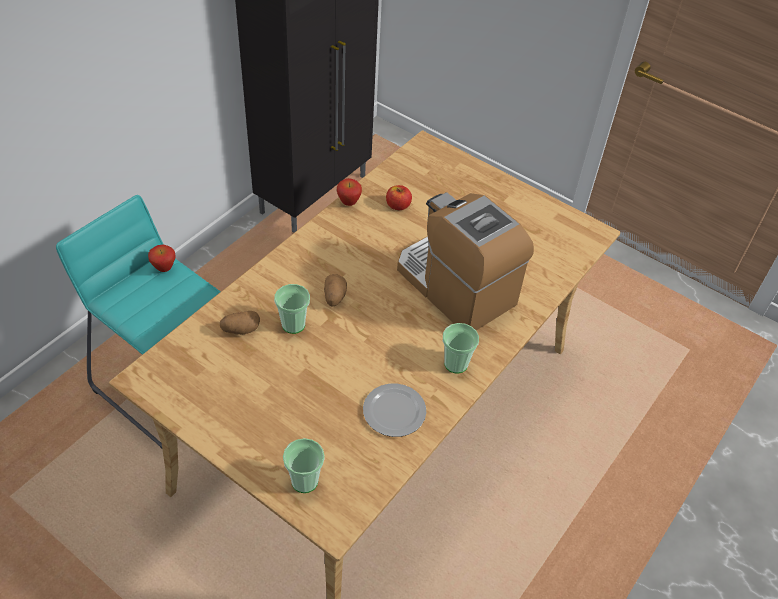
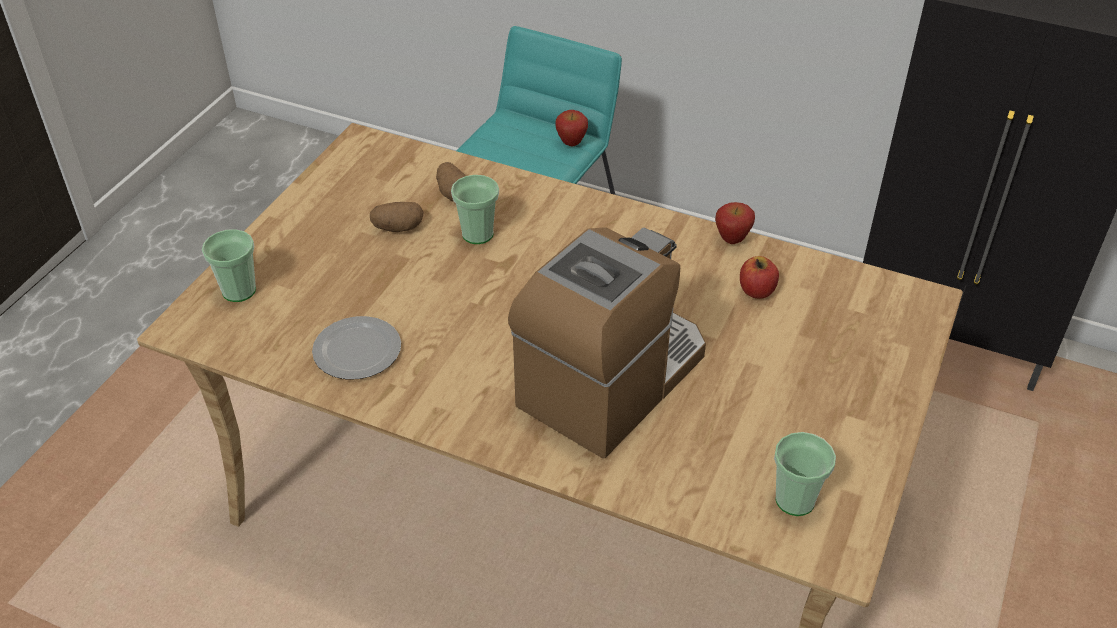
camera: 80 degrees right, 5 degrees down
potato [324,274,347,307] -> potato moved to [370,202,423,232]
cup [443,323,479,373] -> cup moved to [774,432,836,516]

